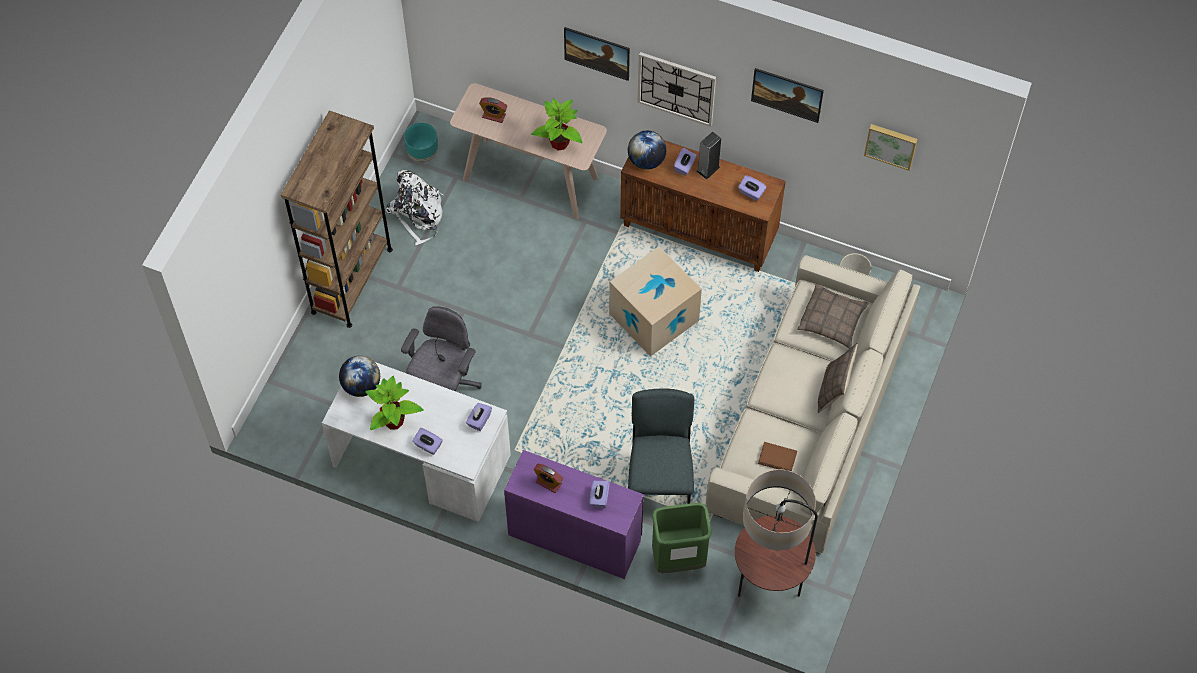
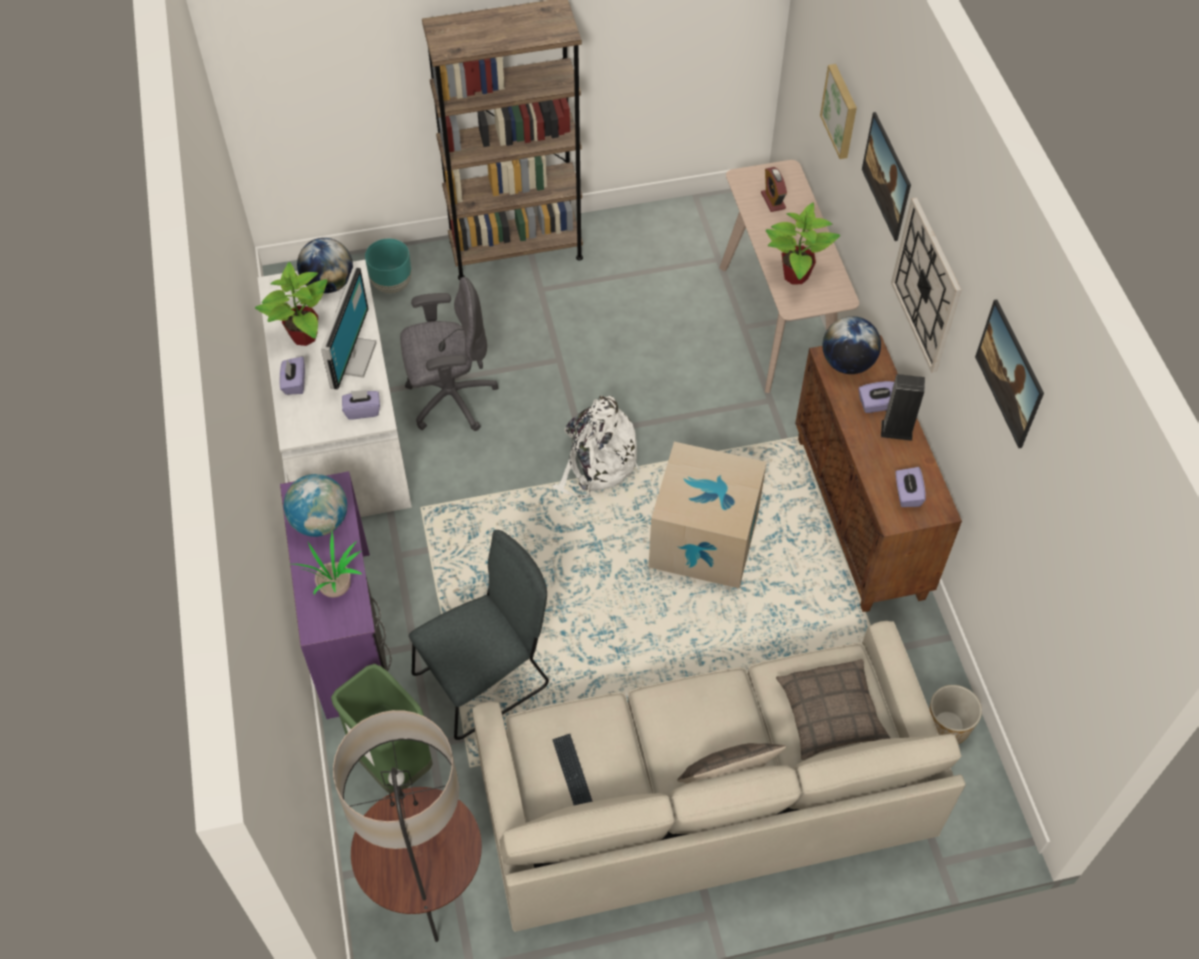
camera: 55 degrees right, 5 degrees down
white backpack [386,170,443,246] -> white backpack moved to [553,396,639,499]
turquoise planter [404,123,438,163] -> turquoise planter moved to [365,239,411,293]
alarm clock [534,464,563,493] -> globe [284,474,347,537]
purple tissue box [590,481,610,508] -> potted plant [293,531,362,598]
brown book [758,442,797,471] -> keyboard [552,734,593,805]
picture [864,124,918,171] -> picture moved to [820,64,857,159]
none -> monitor [321,267,376,390]

